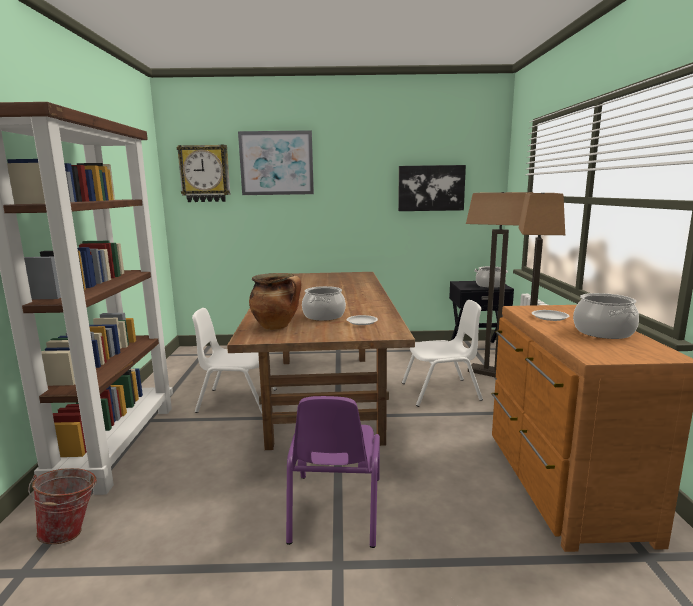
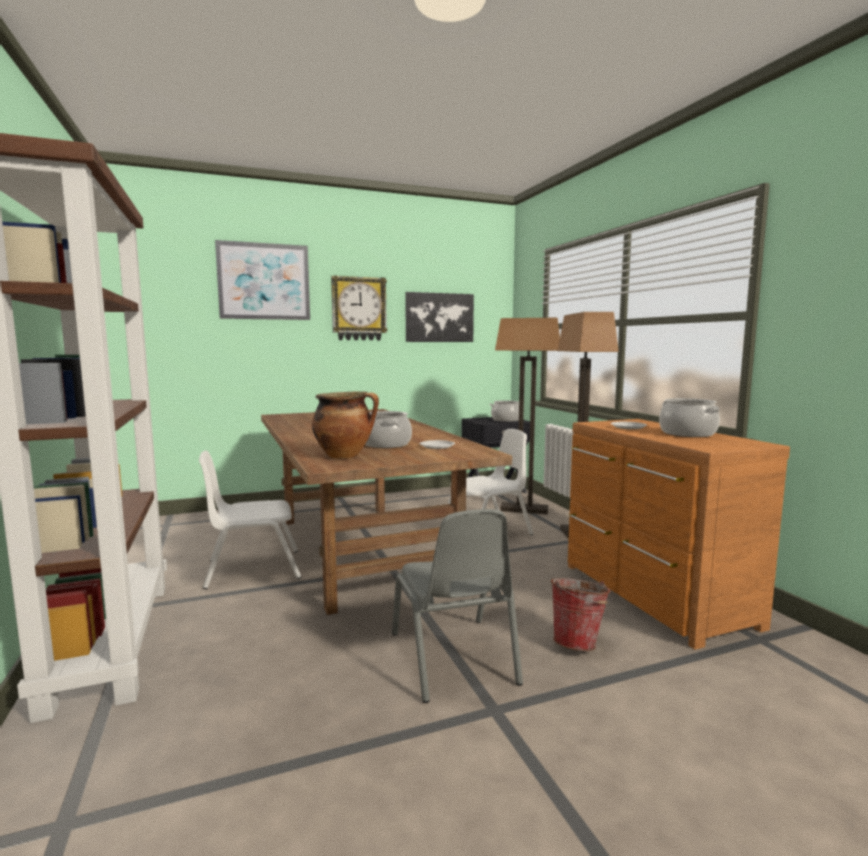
camera: 20 degrees left, 5 degrees down
bucket [28,468,97,544] -> bucket moved to [551,578,613,651]
wall clock [177,145,231,202] -> wall clock moved to [331,275,387,340]
purple chair [286,396,380,548] -> grey chair [392,509,523,703]

